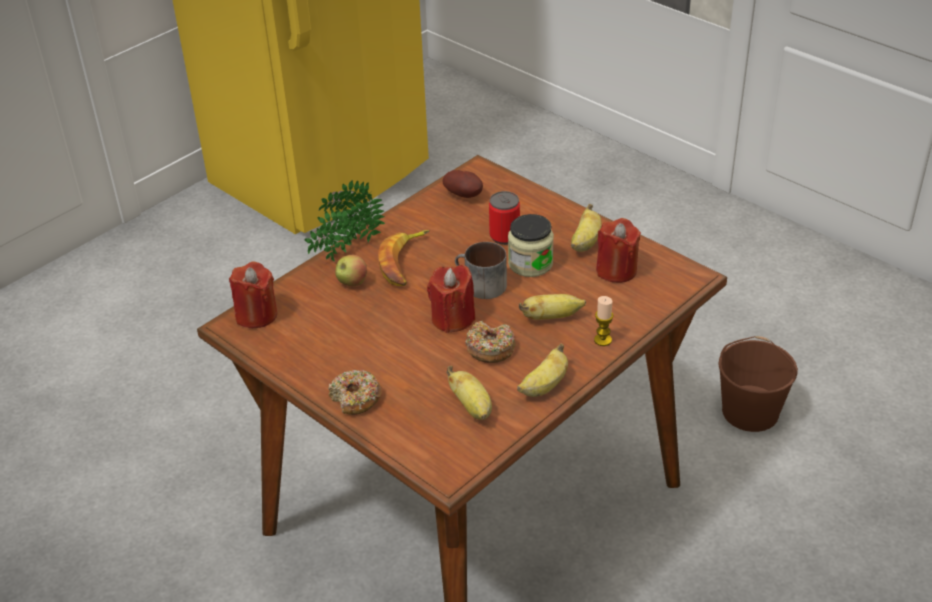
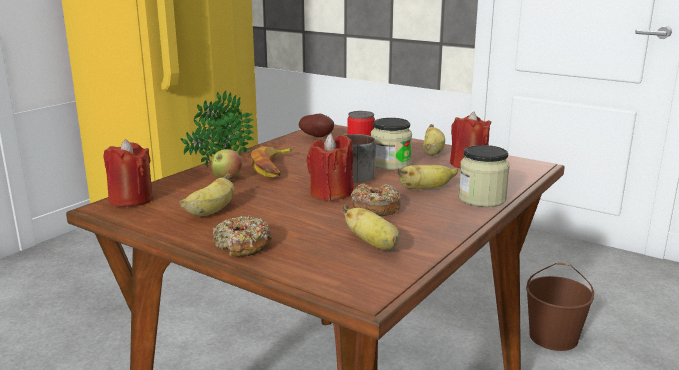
camera: 10 degrees left, 20 degrees down
banana [517,343,568,397] -> banana moved to [180,173,235,216]
candle [594,296,614,346] -> jar [458,145,510,207]

